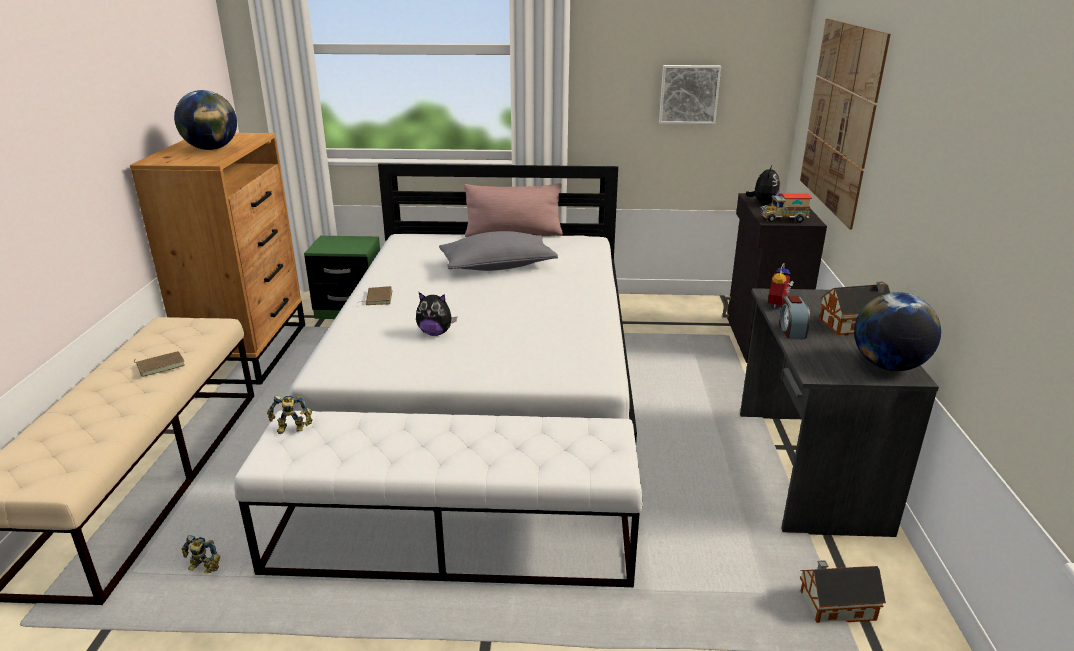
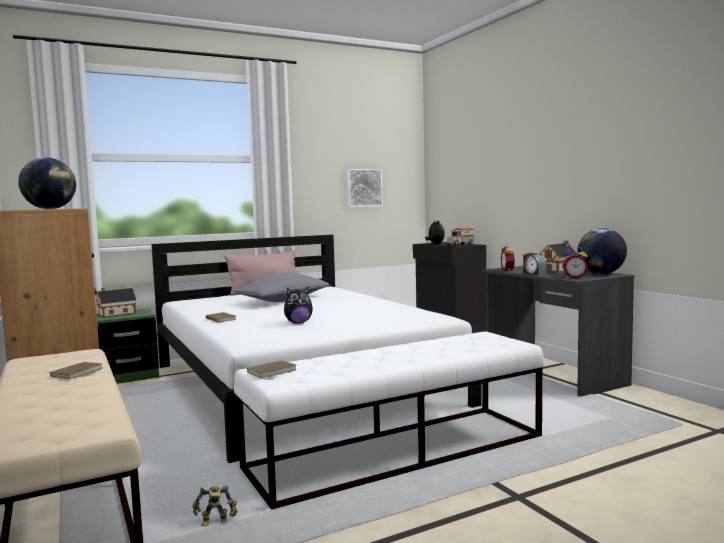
camera: 30 degrees left, 20 degrees down
toy robot [267,395,313,434] -> brown book [244,361,296,378]
picture [800,19,891,230] -> none
toy house [800,560,886,623] -> toy house moved to [96,288,136,317]
none -> alarm clock [562,246,588,279]

